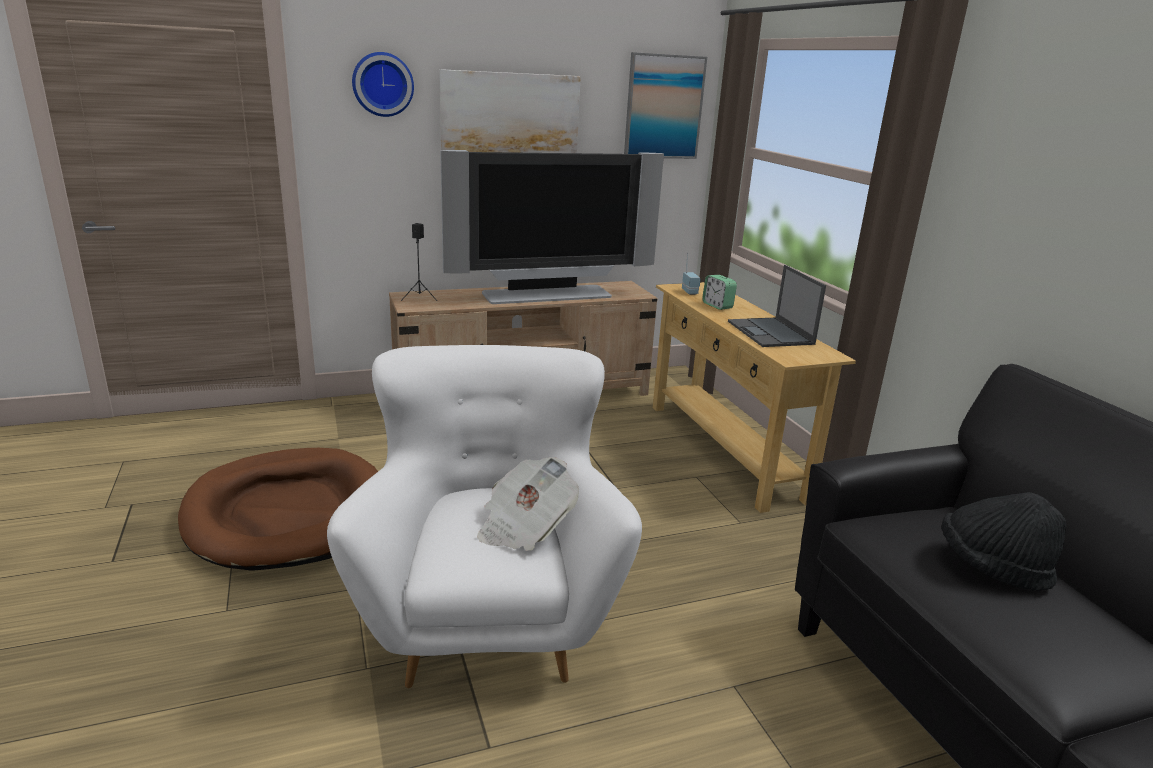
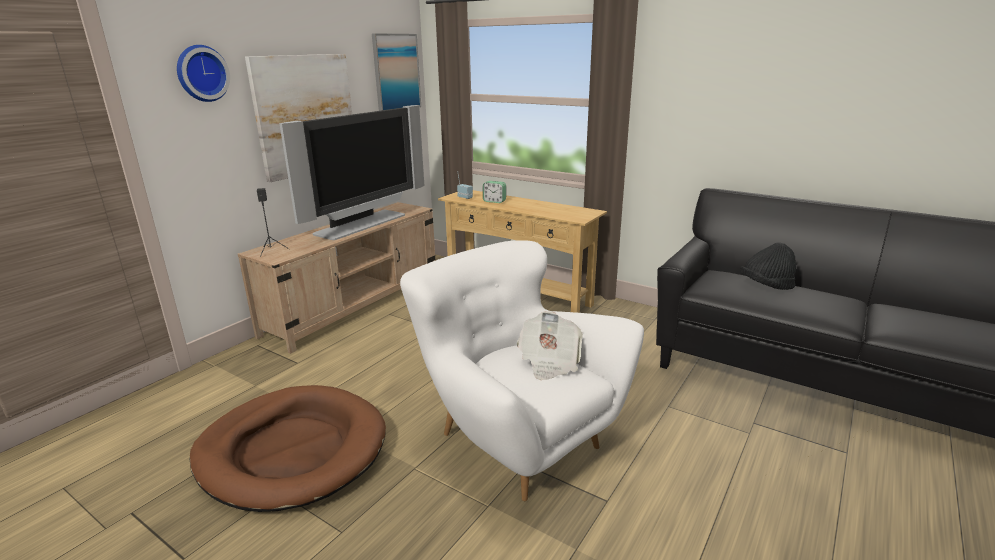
camera: 35 degrees left, 0 degrees up
laptop [728,265,826,347] -> none

